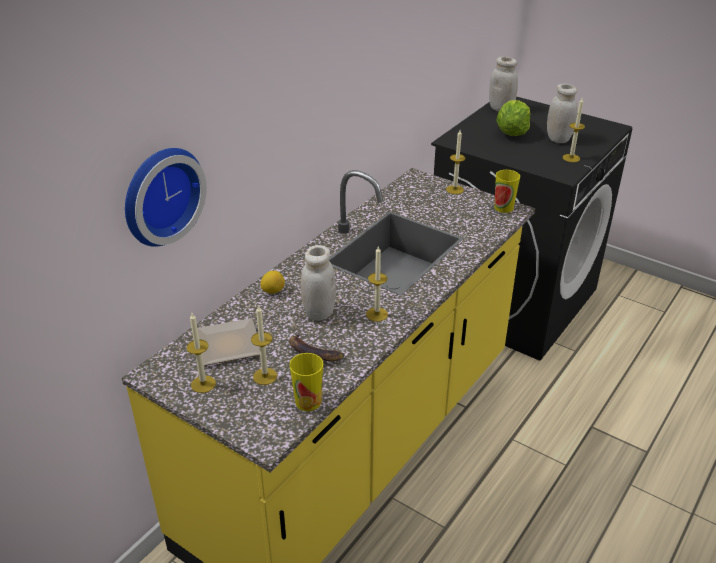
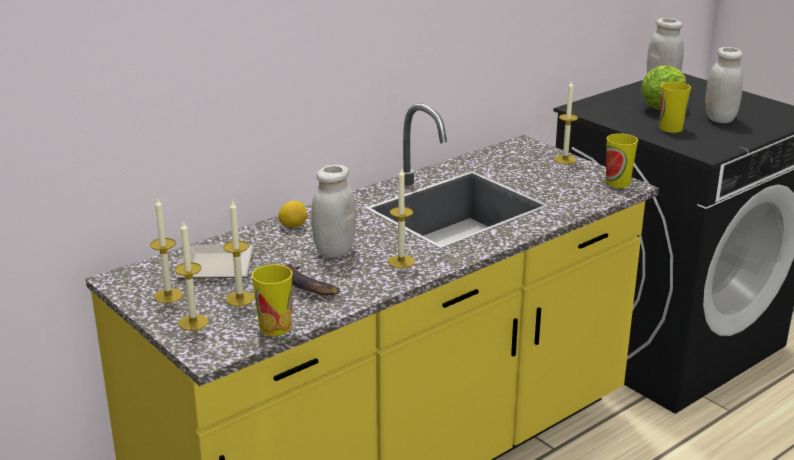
camera: 15 degrees right, 10 degrees down
wall clock [125,148,207,247] -> none
candle [563,98,585,162] -> candle moved to [175,221,209,331]
none -> cup [659,82,691,133]

